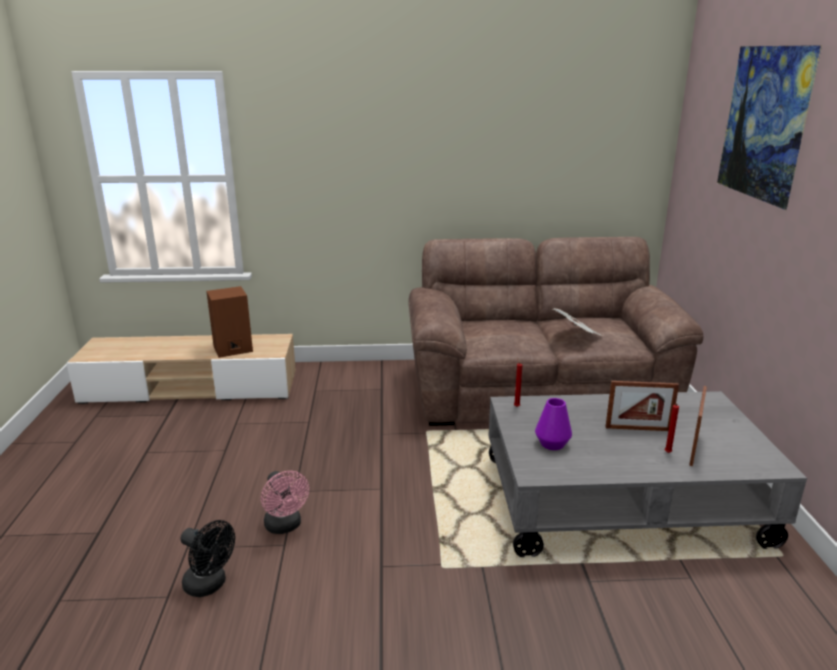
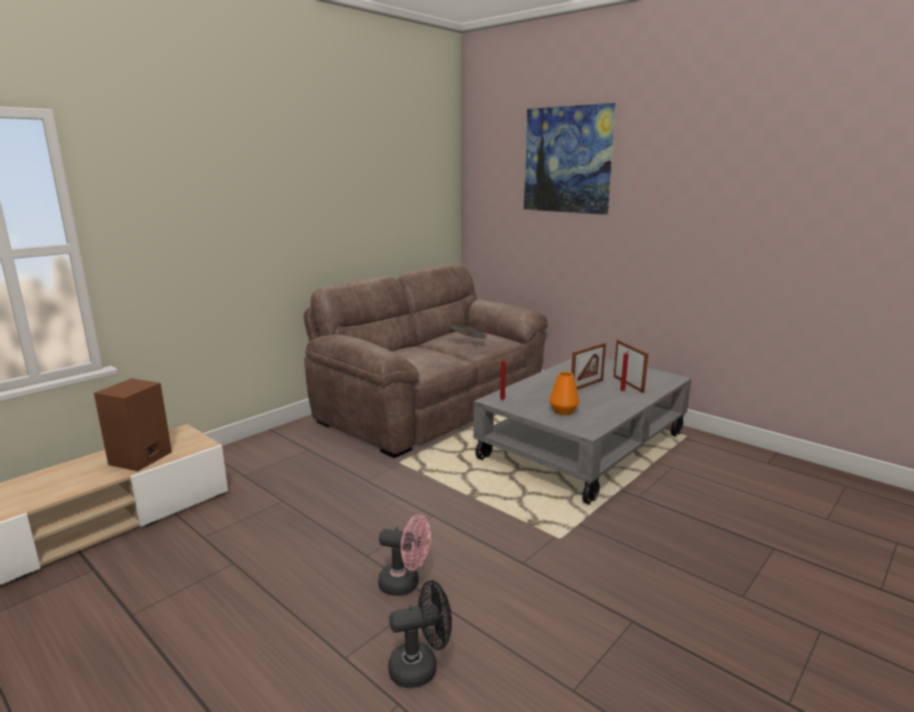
camera: 45 degrees left, 5 degrees down
purple vase [535,398,572,450] -> orange vase [549,372,580,415]

